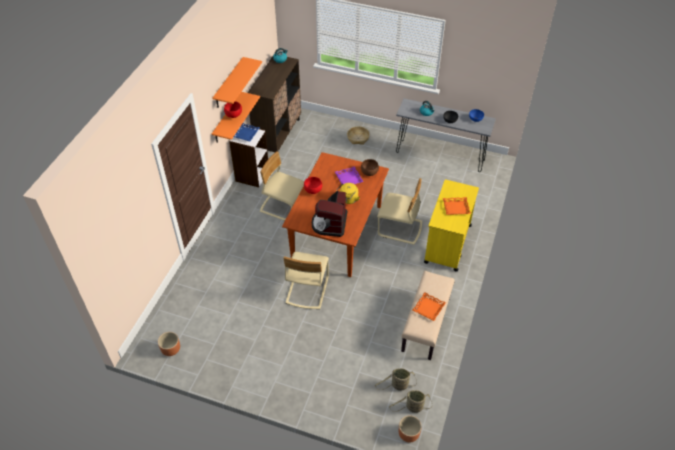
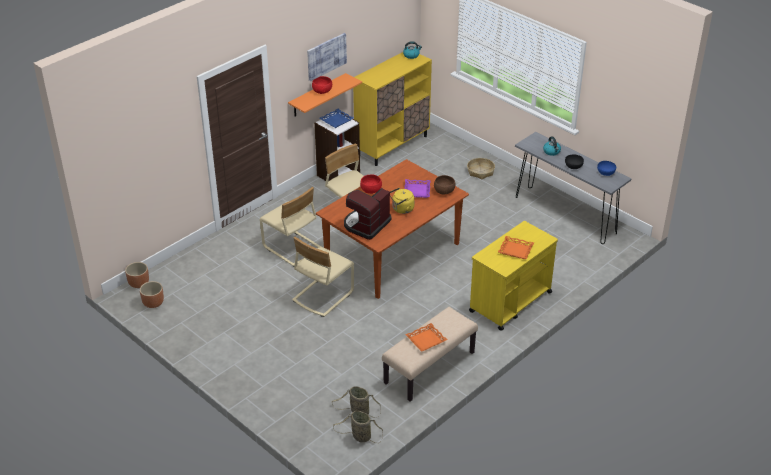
camera: 25 degrees right, 10 degrees down
orange shelf [212,57,262,108] -> picture [307,33,347,81]
brown cabinet [247,56,301,152] -> yellow cabinet [353,52,432,166]
beige chair [377,178,422,245] -> beige chair moved to [259,187,321,267]
brown planter [399,416,422,442] -> brown planter moved to [125,262,149,288]

